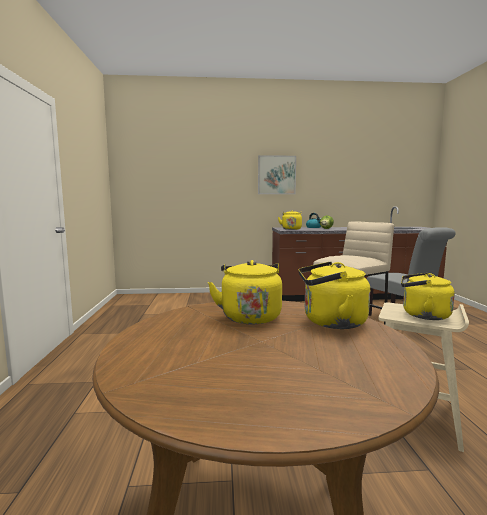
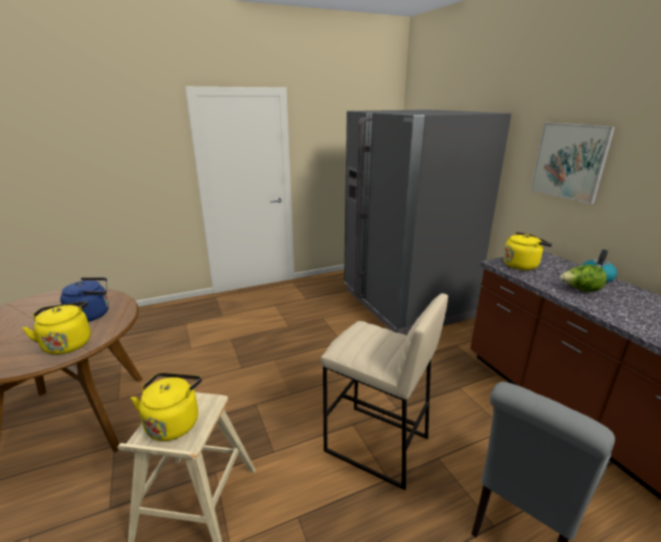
camera: 70 degrees right, 15 degrees up
yellow kettle [208,260,282,324] -> blue kettle [60,277,109,322]
none -> grey fridge [344,110,511,335]

